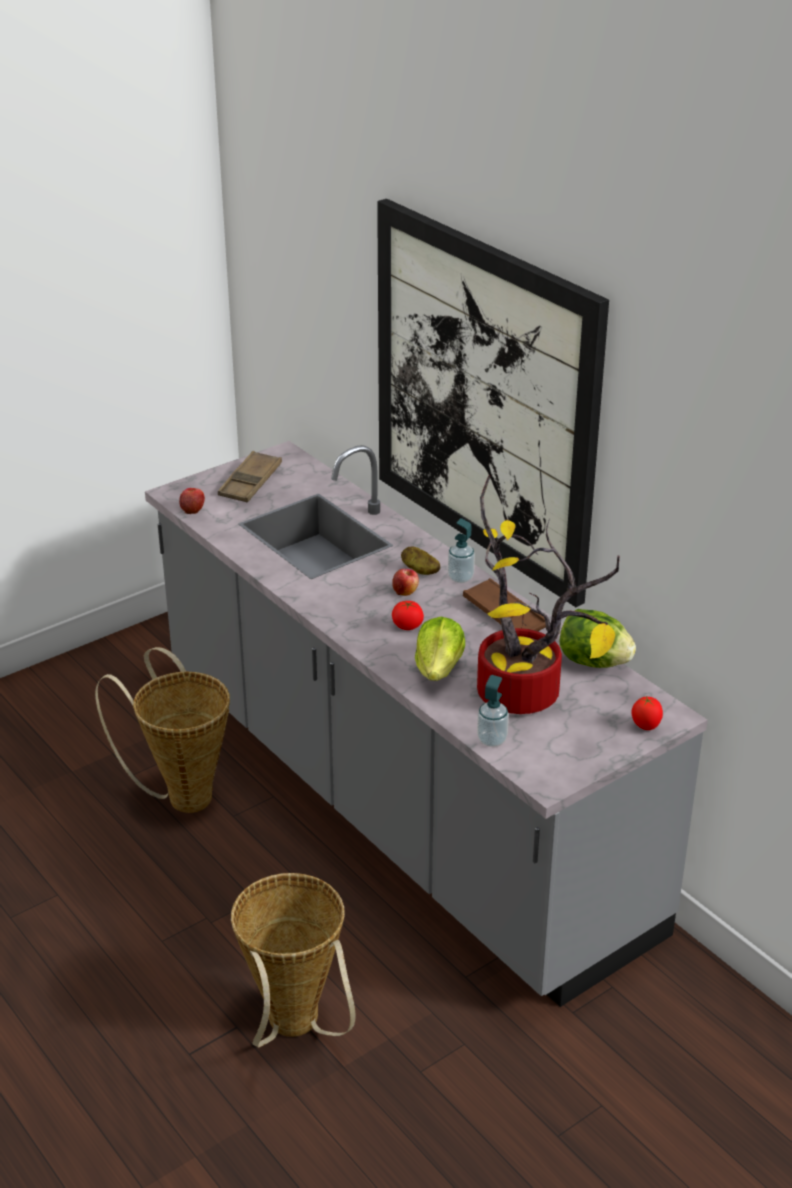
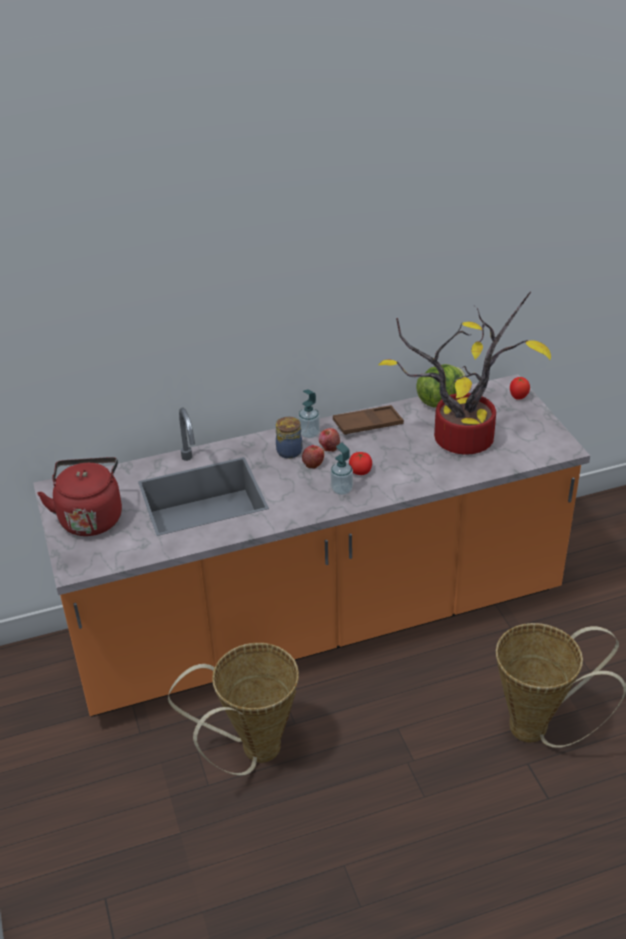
camera: 70 degrees left, 5 degrees up
grey counter [145,441,708,1007] -> orange counter [33,374,590,717]
apple [179,488,205,514] -> apple moved to [319,428,340,452]
brown tray [218,451,282,502] -> red kettle [37,457,122,536]
picture [377,199,609,607] -> none
potato [401,546,440,575] -> jar [276,417,302,459]
lettuce [415,617,465,681] -> none
soap dispenser [477,675,509,747] -> soap dispenser moved to [331,443,353,495]

